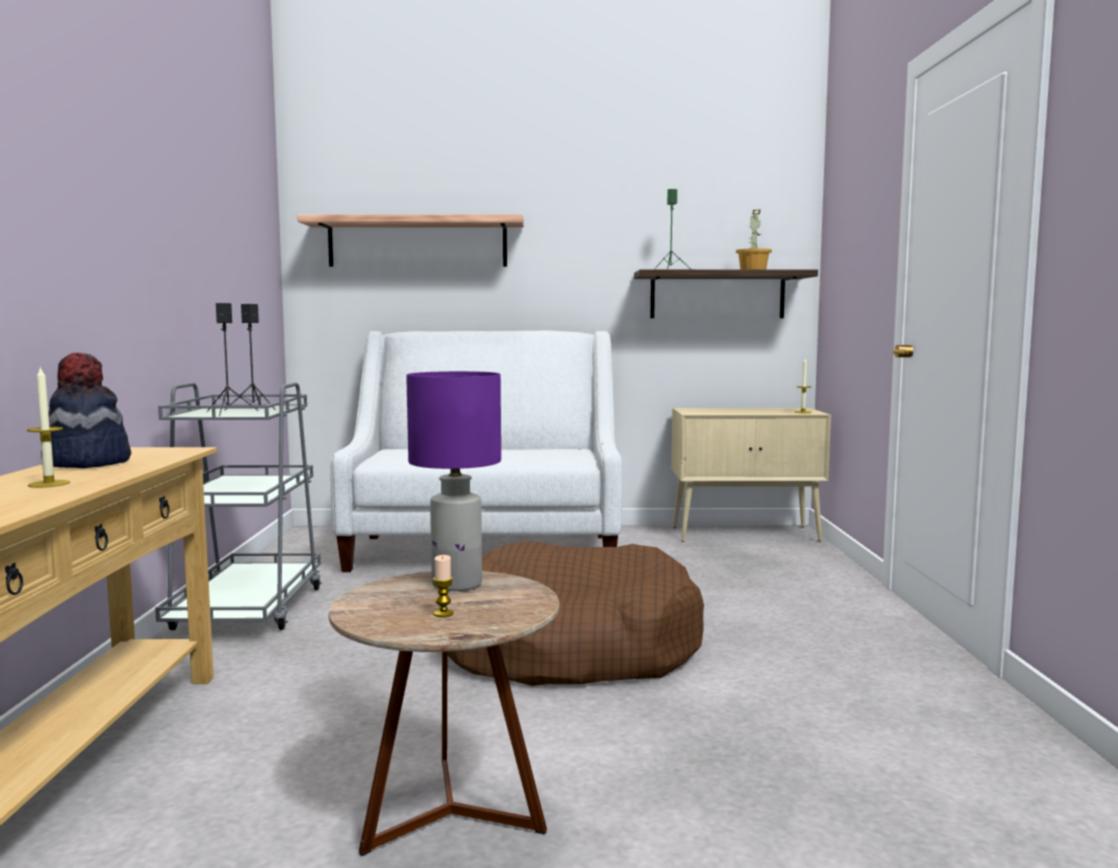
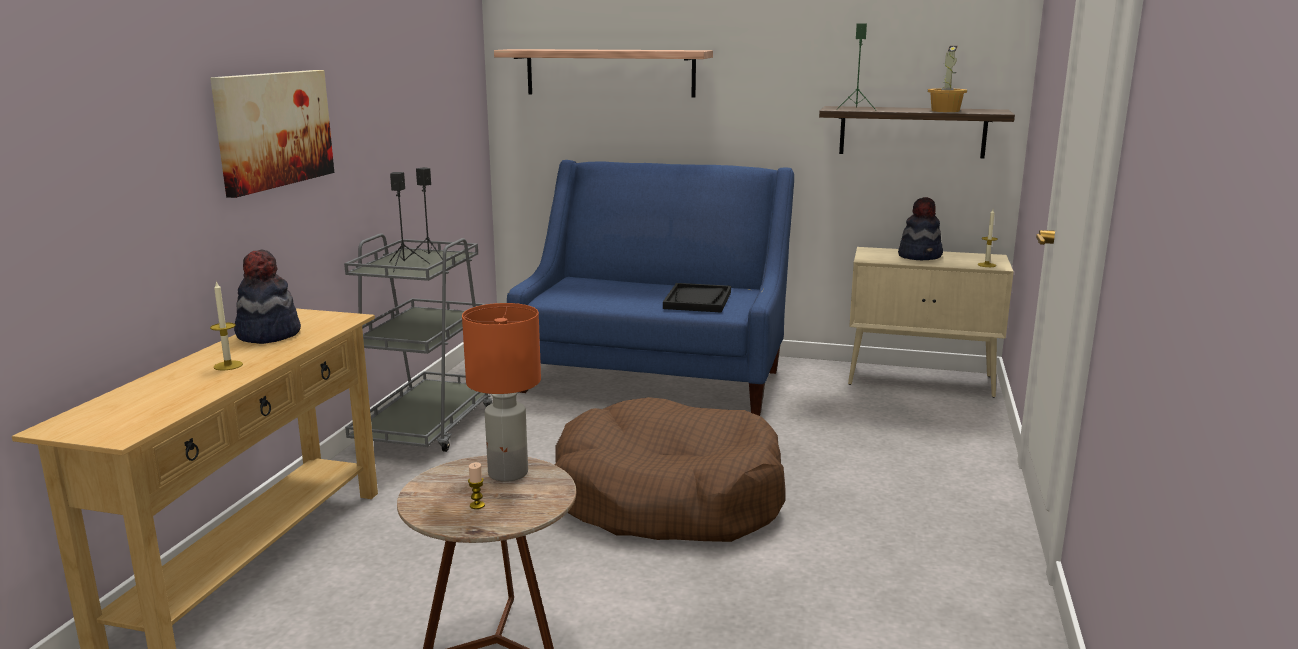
camera: 15 degrees right, 10 degrees up
white sofa [330,331,622,572] -> blue sofa [507,160,794,416]
purple table lamp [406,371,501,591] -> orange table lamp [462,303,541,482]
none -> picture [210,70,334,198]
none -> black tray [663,283,731,313]
none -> hat [898,197,943,260]

